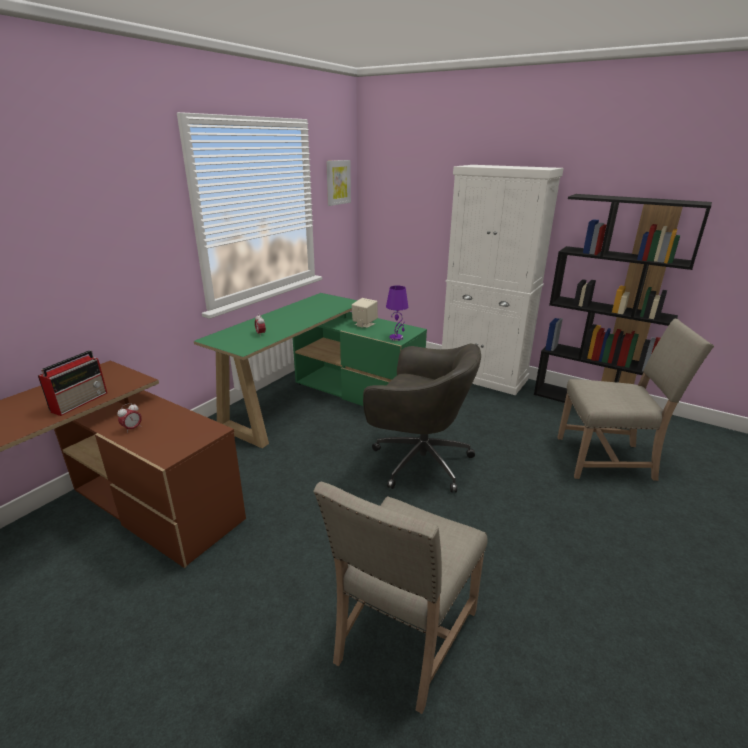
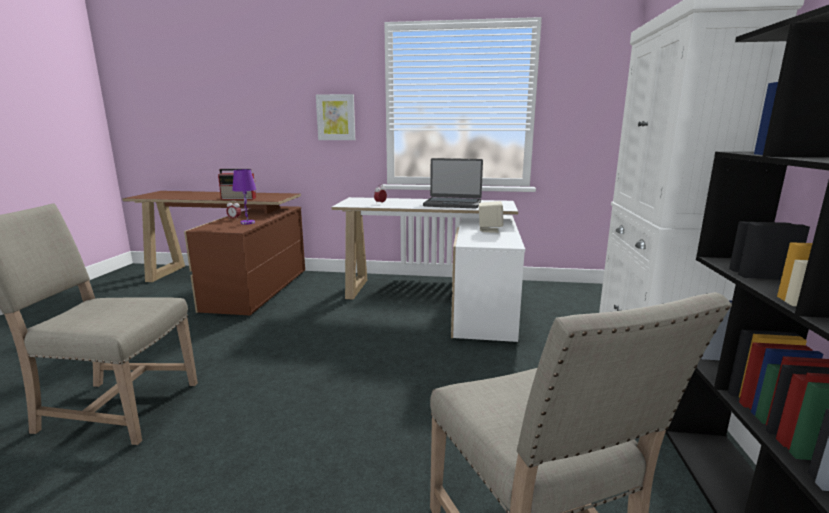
camera: 65 degrees right, 10 degrees down
green desk [194,293,427,448] -> white desk [331,197,525,342]
picture [326,160,351,206] -> picture moved to [316,94,355,140]
grey office chair [363,344,481,493] -> none
purple table lamp [386,286,408,341] -> purple table lamp moved to [232,169,256,225]
none -> laptop [423,158,483,208]

